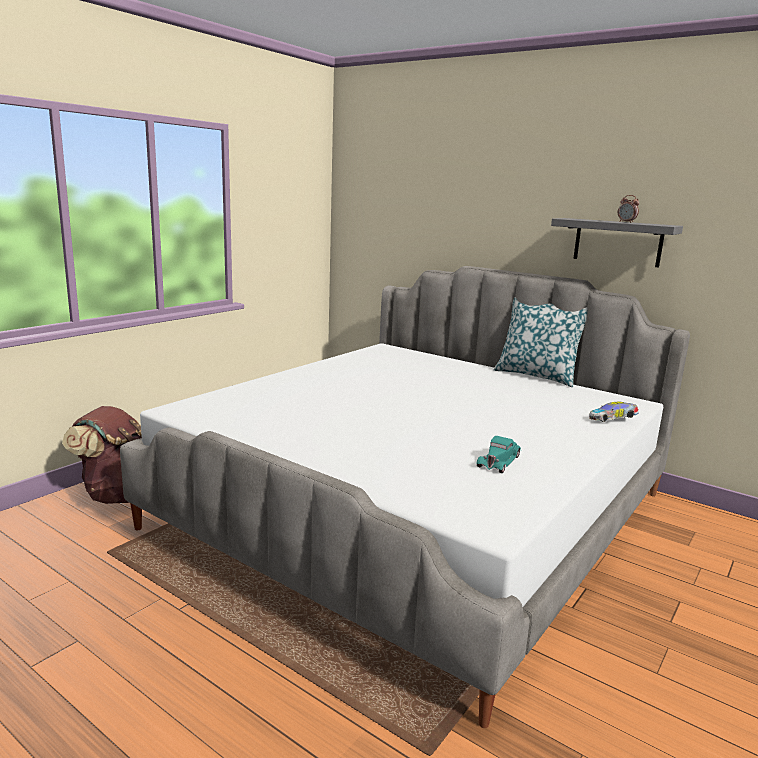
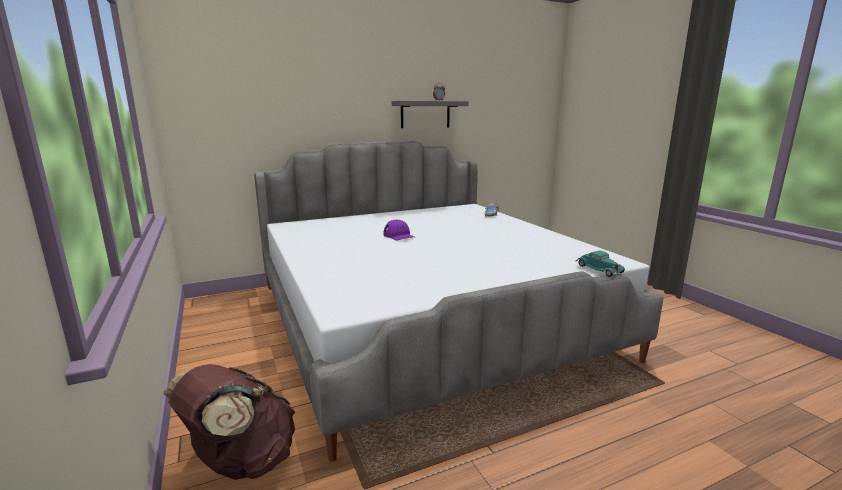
camera: 60 degrees left, 0 degrees up
turquoise toy car [476,436,521,473] -> turquoise toy car moved to [575,250,625,277]
pillow [494,297,588,387] -> none
none -> purple cap [383,220,414,241]

